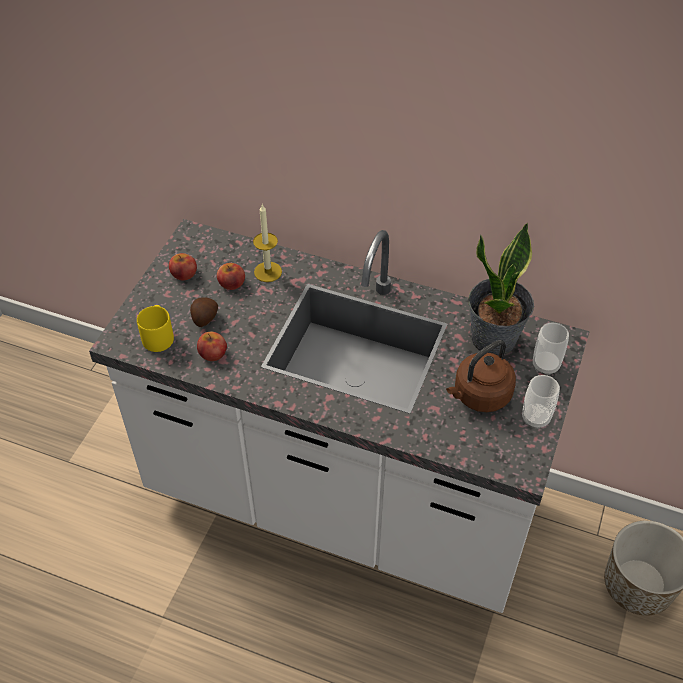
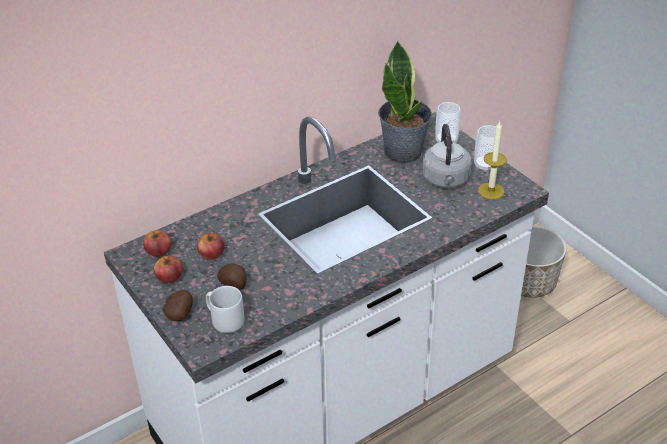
camera: 55 degrees left, 10 degrees down
yellow mug [137,305,174,352] -> grey mug [206,286,245,333]
apple [197,332,227,361] -> apple moved to [143,230,171,257]
candle [253,205,282,282] -> candle moved to [478,121,507,199]
brown kettle [446,340,516,412] -> grey kettle [422,124,471,188]
none -> potato [163,290,193,321]

